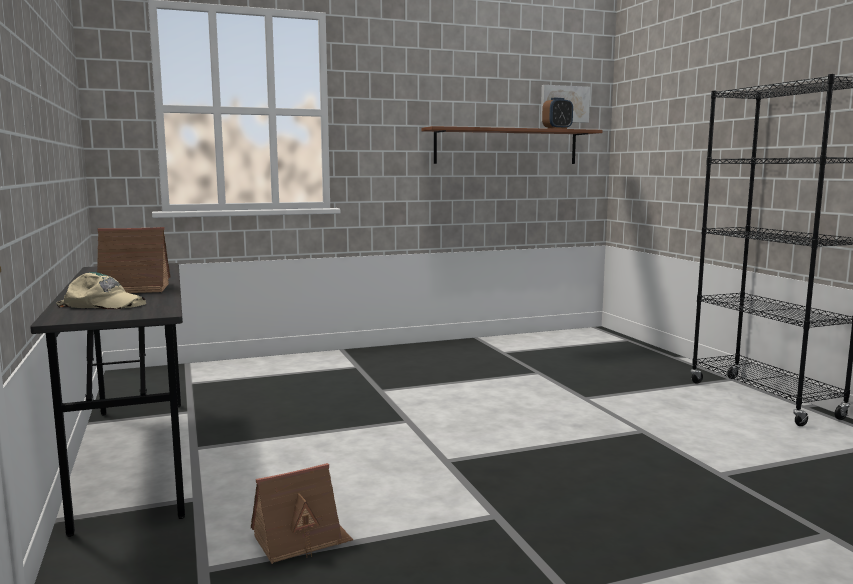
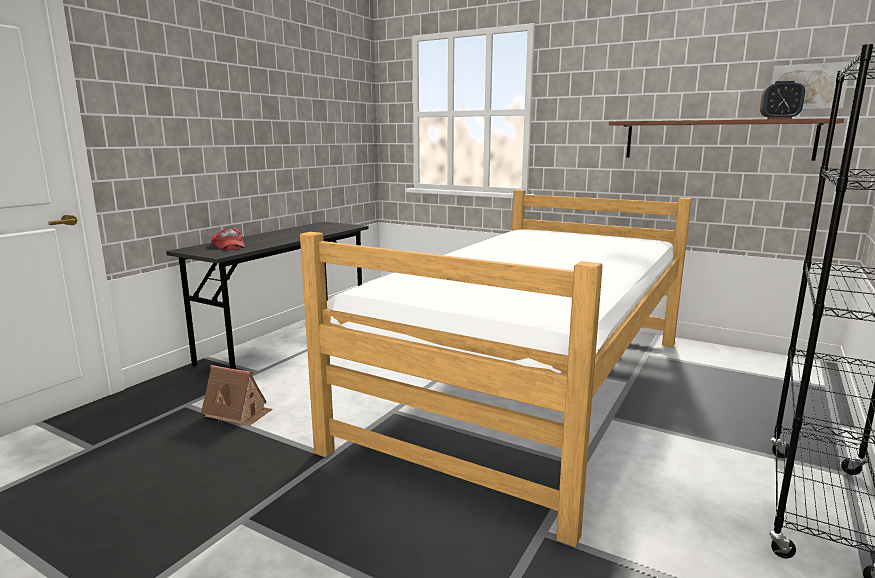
camera: 50 degrees right, 5 degrees up
beige cap [56,272,146,309] -> red cap [211,226,245,250]
toy house [97,227,171,293] -> none
none -> bed [300,190,692,547]

